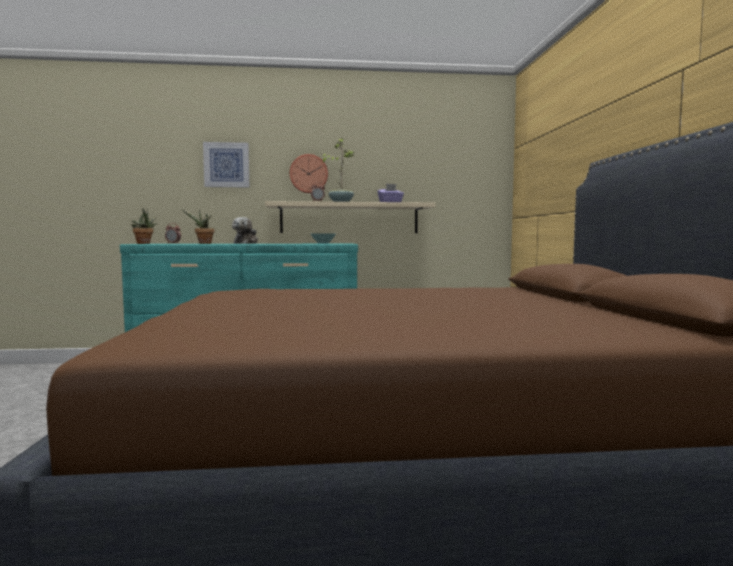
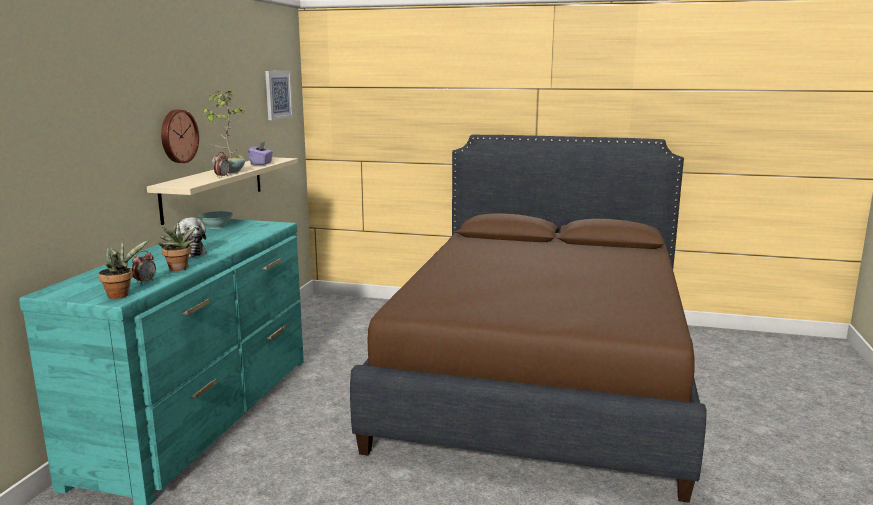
camera: 70 degrees left, 10 degrees up
picture [203,142,250,188] -> picture moved to [265,71,293,120]

